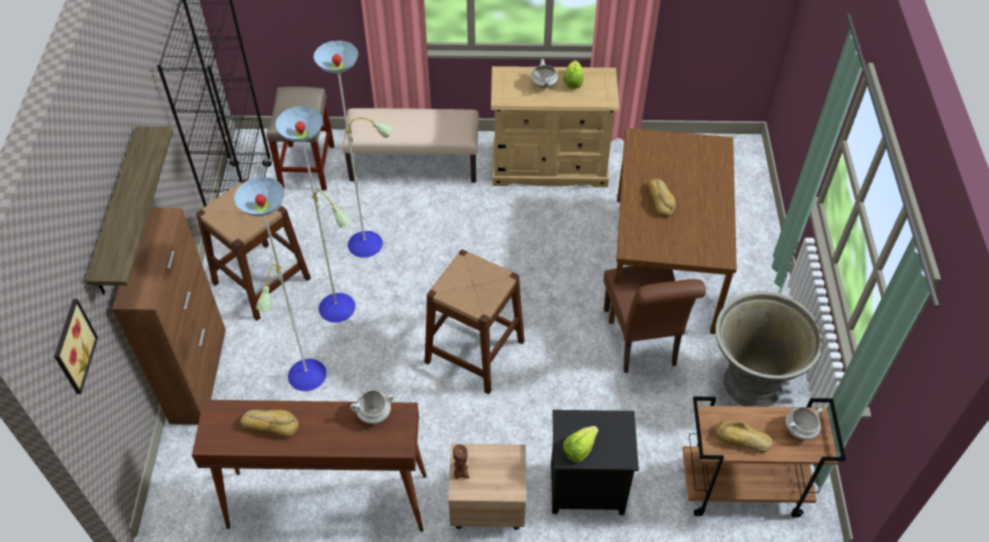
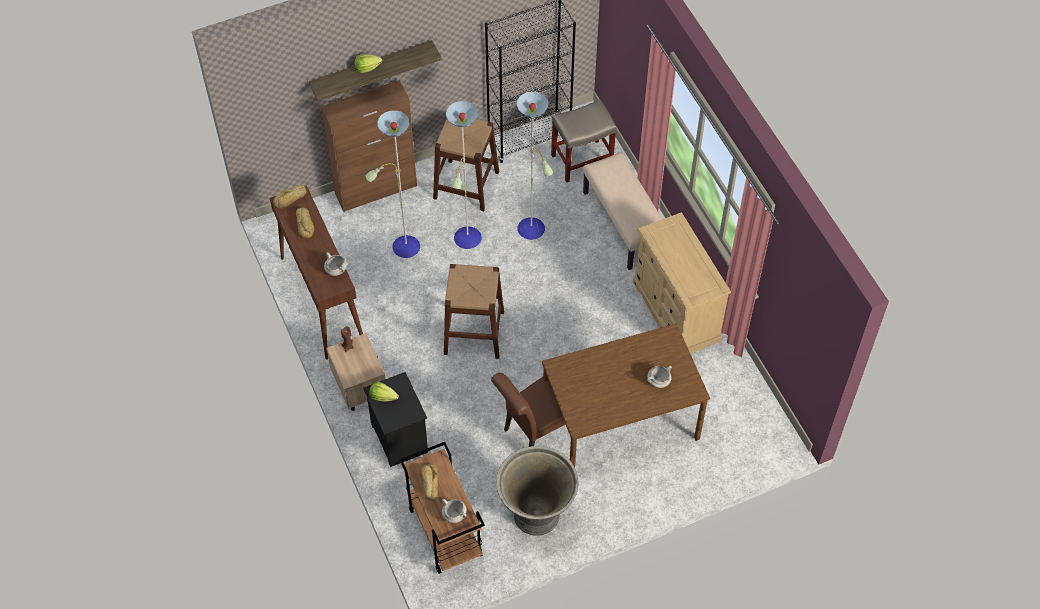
camera: 65 degrees right, 5 degrees up
picture [54,299,98,394] -> none
white cooking pot [530,59,558,88] -> white cooking pot moved to [647,366,672,388]
lettuce [563,60,583,89] -> lettuce moved to [355,54,382,73]
bread [648,179,676,217] -> bread moved to [273,185,307,209]

